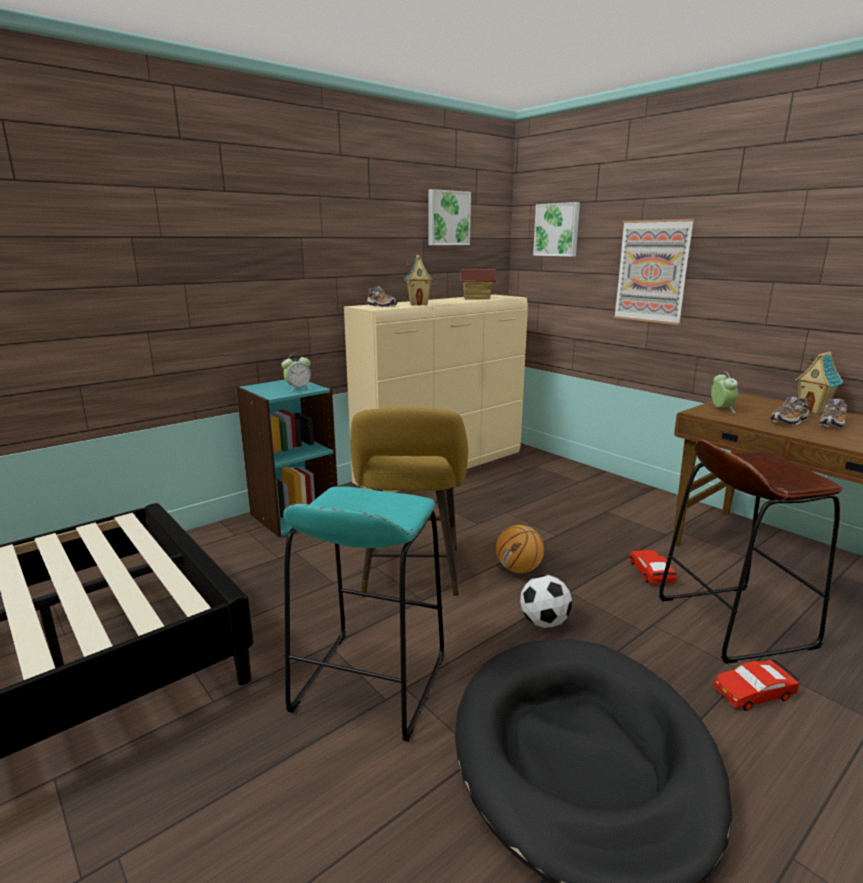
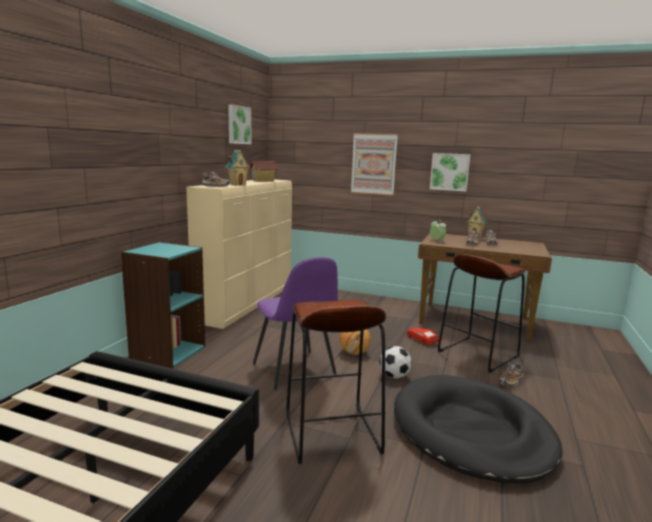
camera: 30 degrees left, 5 degrees down
alarm clock [281,353,311,392] -> none
turquoise stool [283,486,445,741] -> brown stool [286,300,386,464]
yellow stool [350,407,468,597] -> purple chair [253,257,338,390]
picture [533,202,580,257] -> picture moved to [430,153,471,191]
red toy car [713,659,800,711] -> shoe [499,363,523,386]

